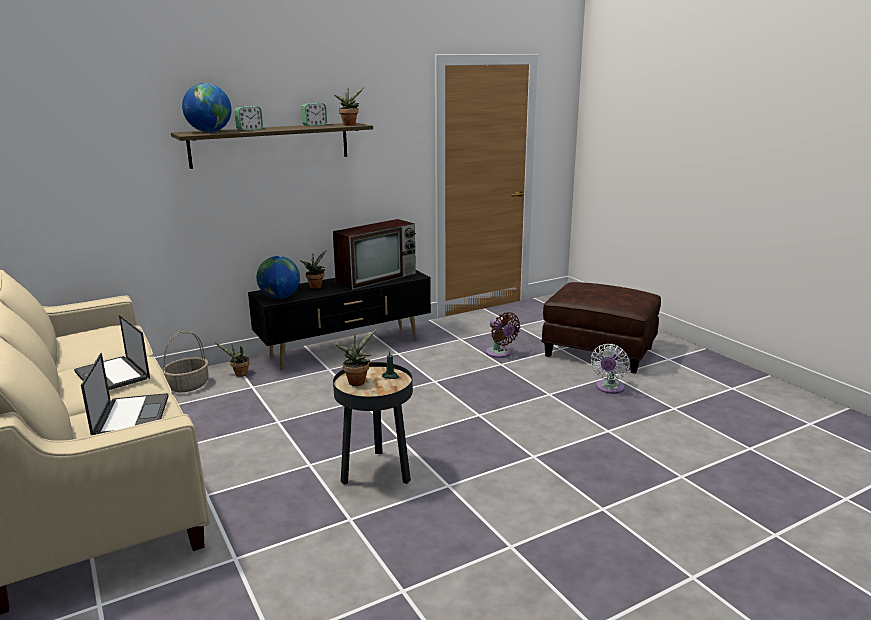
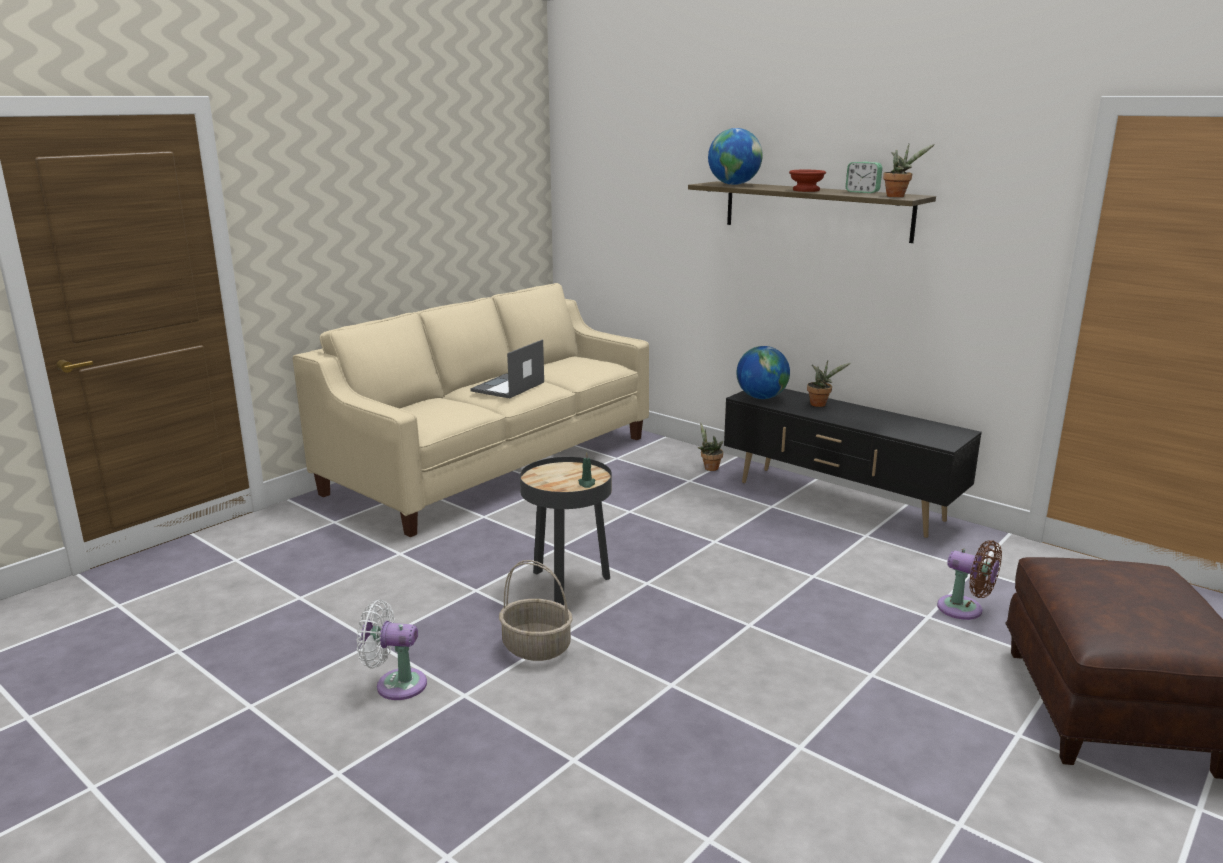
camera: 70 degrees right, 0 degrees up
laptop [81,353,169,435] -> none
basket [162,331,209,392] -> basket moved to [499,560,573,661]
alarm clock [234,106,263,131] -> none
television [333,219,416,290] -> none
potted plant [336,329,376,386] -> none
brown fan [486,312,520,358] -> brown fan turned 90 degrees counterclockwise [937,540,1002,620]
white fan [590,344,629,394] -> white fan moved to [357,600,427,700]
none -> brown bowl [789,170,826,192]

